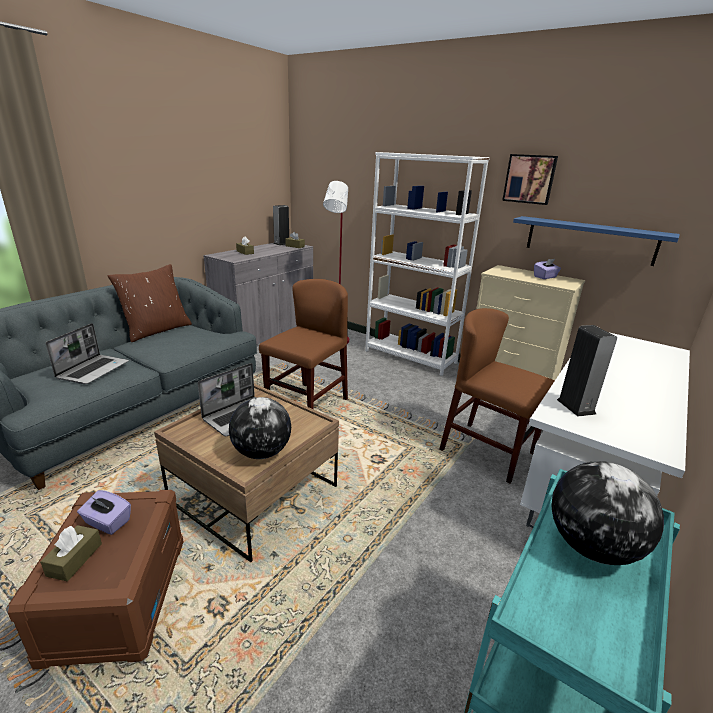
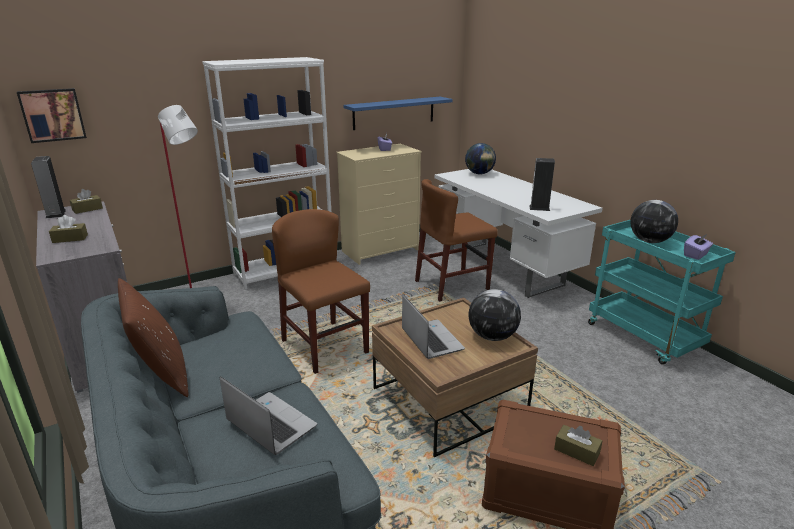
camera: 65 degrees left, 0 degrees up
purple tissue box [77,490,131,535] -> purple tissue box moved to [684,234,713,260]
picture [502,154,558,205] -> picture moved to [17,88,87,143]
none -> globe [465,143,496,175]

